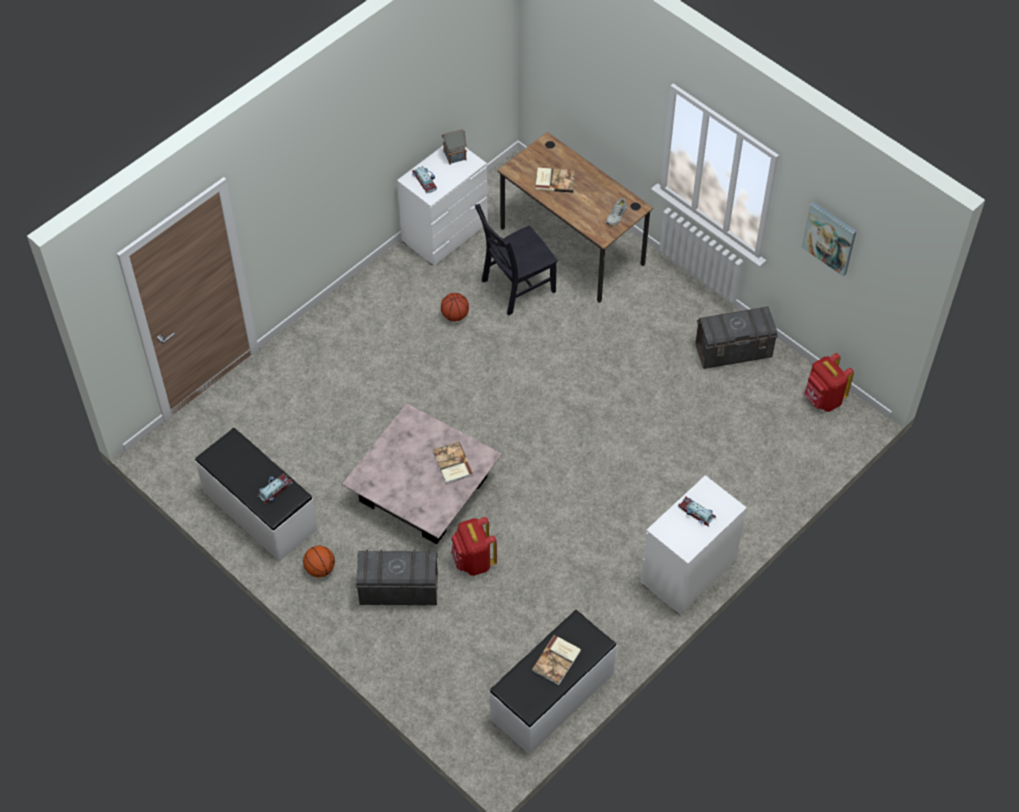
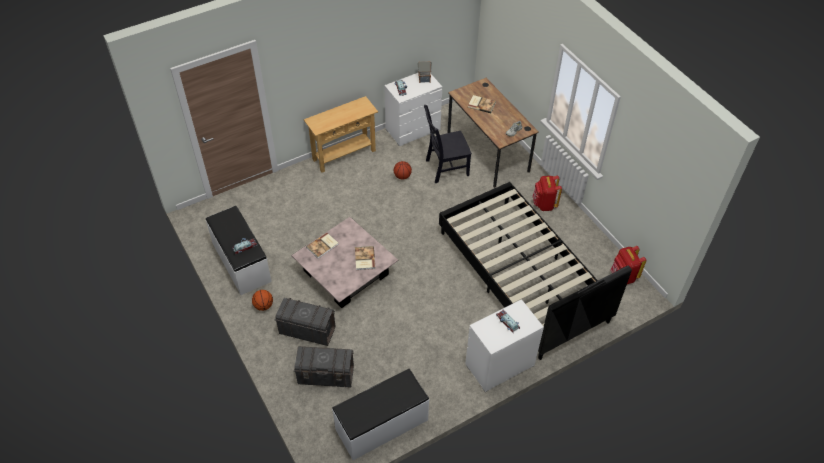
camera: 15 degrees right, 5 degrees down
red backpack [451,517,497,576] -> red backpack moved to [533,176,562,211]
book [531,635,581,685] -> book moved to [306,233,339,259]
grey storage box [695,307,778,369] -> grey storage box moved to [294,346,354,388]
picture [802,202,857,276] -> none
none -> beige console table [304,96,378,172]
none -> black bed [439,182,632,360]

